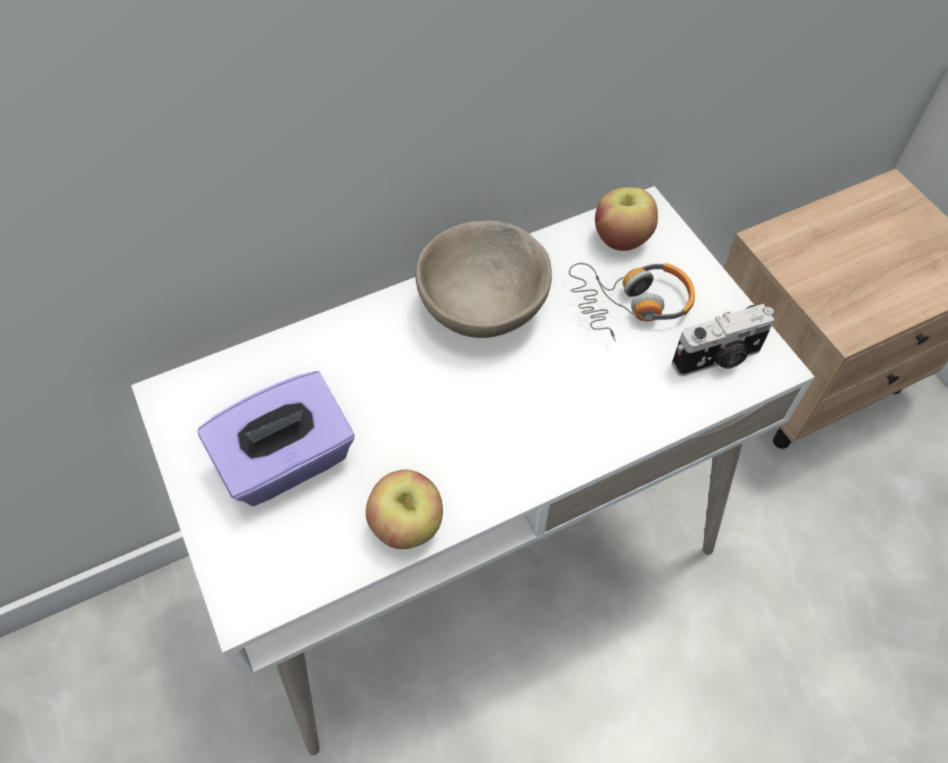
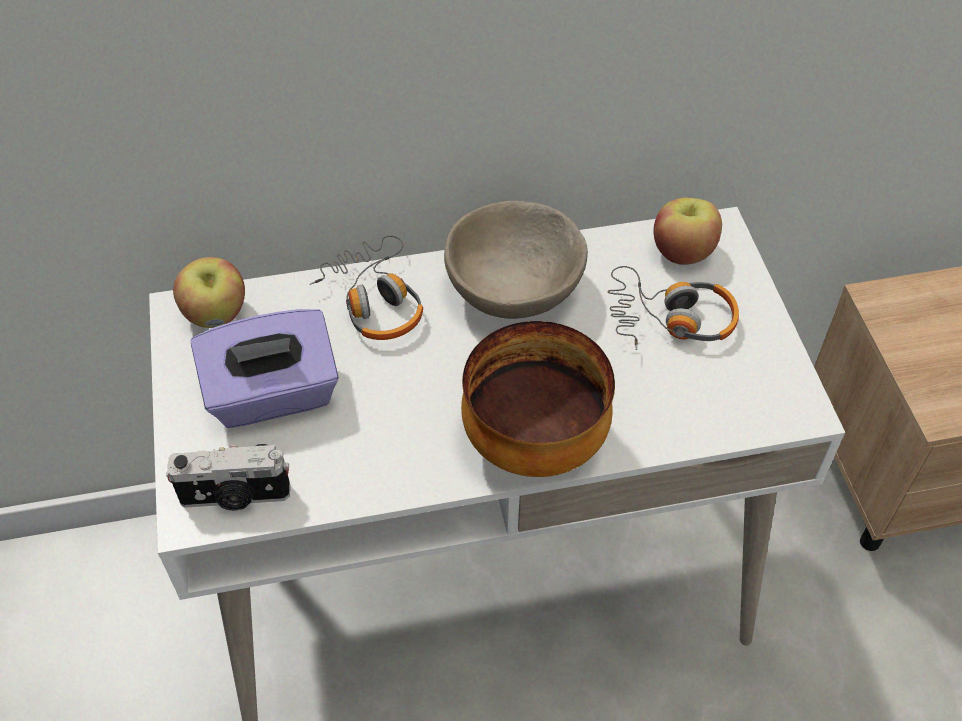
camera: 15 degrees right, 5 degrees down
apple [366,470,443,549] -> apple moved to [173,257,245,328]
camera [672,304,774,376] -> camera moved to [166,444,290,510]
none -> headphones [310,236,423,340]
none -> bowl [461,321,615,477]

